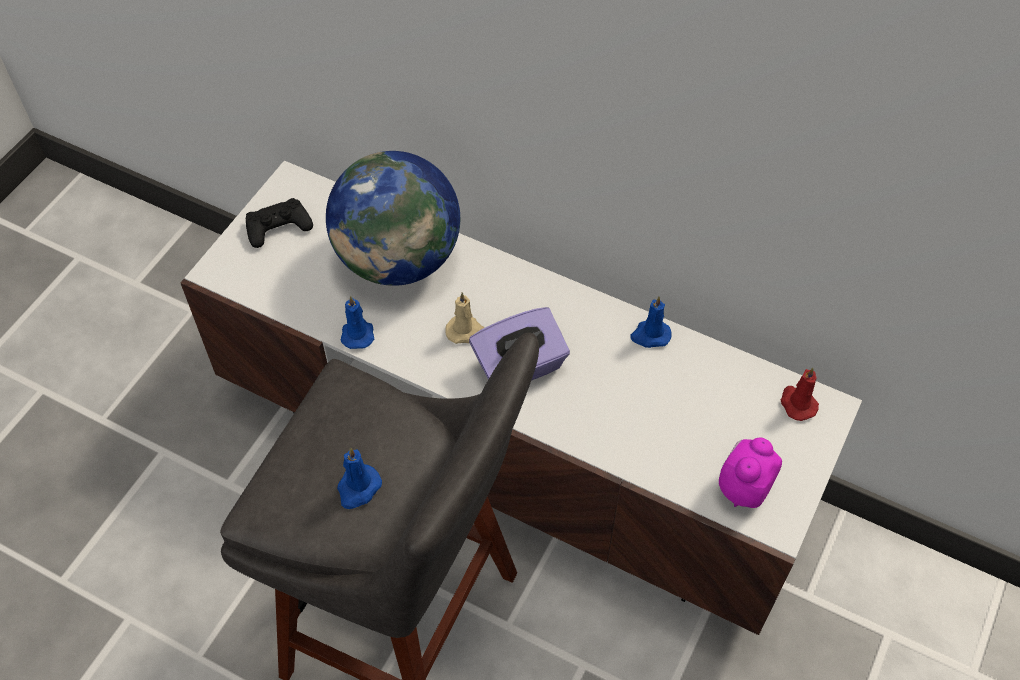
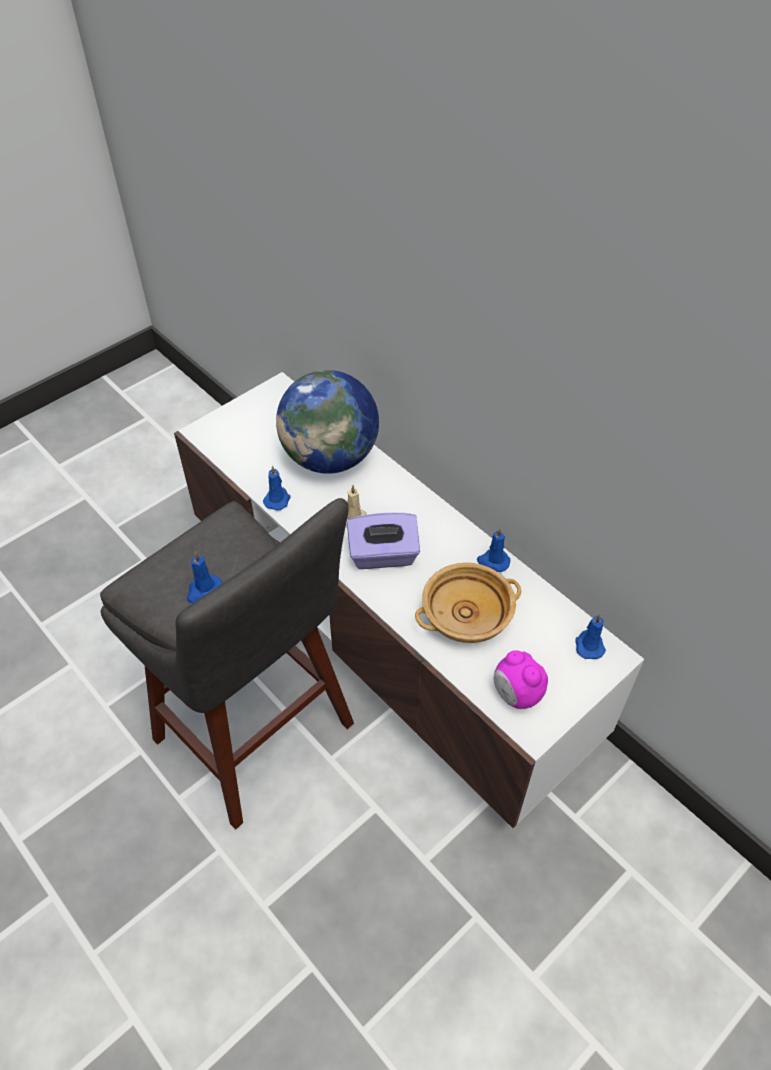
camera: 20 degrees right, 5 degrees down
black game controller [246,198,313,248] -> none
alarm clock [719,438,782,508] -> alarm clock turned 90 degrees counterclockwise [494,650,548,709]
red candle [781,368,819,421] -> blue candle [575,614,606,659]
none -> beige bowl [415,563,521,643]

